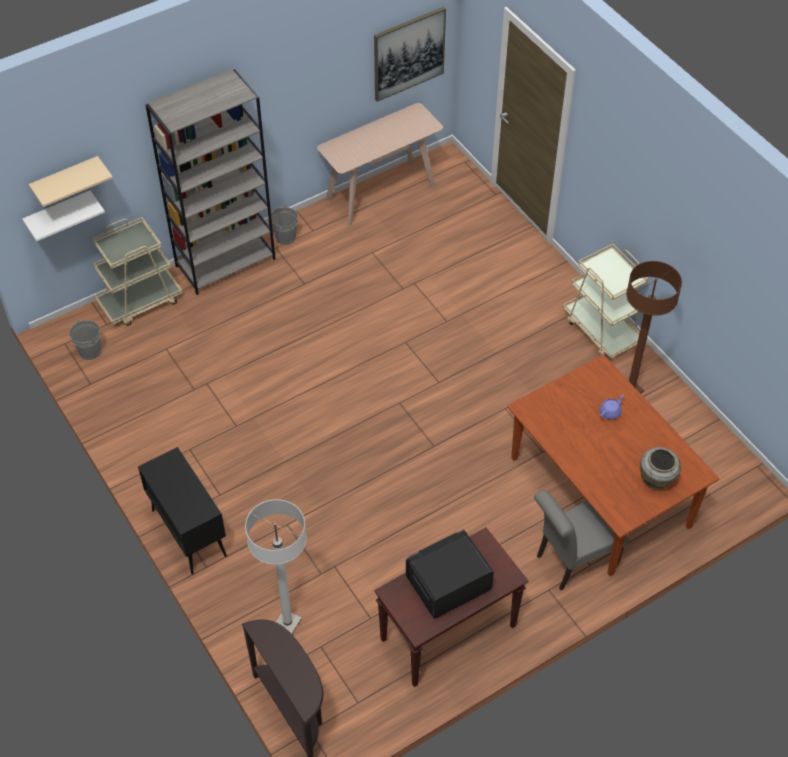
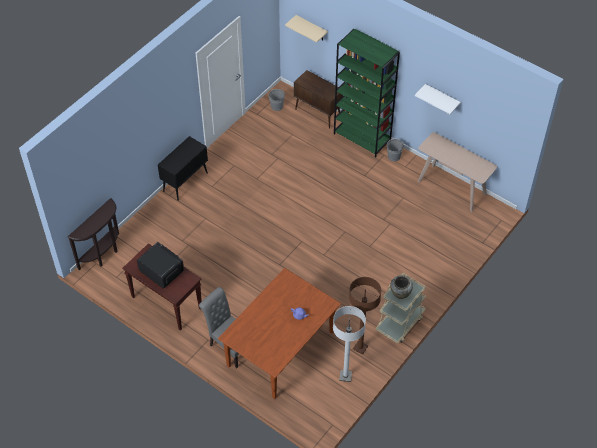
camera: 70 degrees right, 0 degrees up
white shelf [22,191,105,241] -> white shelf moved to [415,84,461,114]
beige cart [92,217,183,325] -> brown cabinet [294,70,343,129]
grey bookcase [146,69,275,295] -> green bookcase [334,29,400,157]
white floor lamp [245,499,306,634] -> white floor lamp moved to [333,306,366,382]
picture [374,7,446,102] -> none
beige vase [640,447,681,489] -> beige vase moved to [390,275,413,299]

